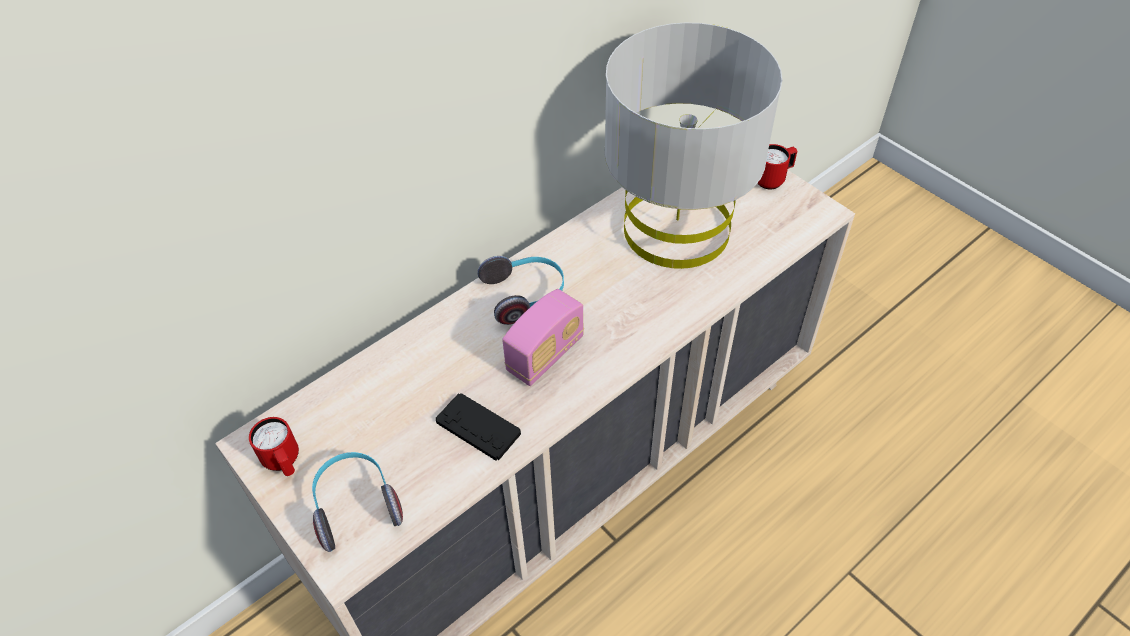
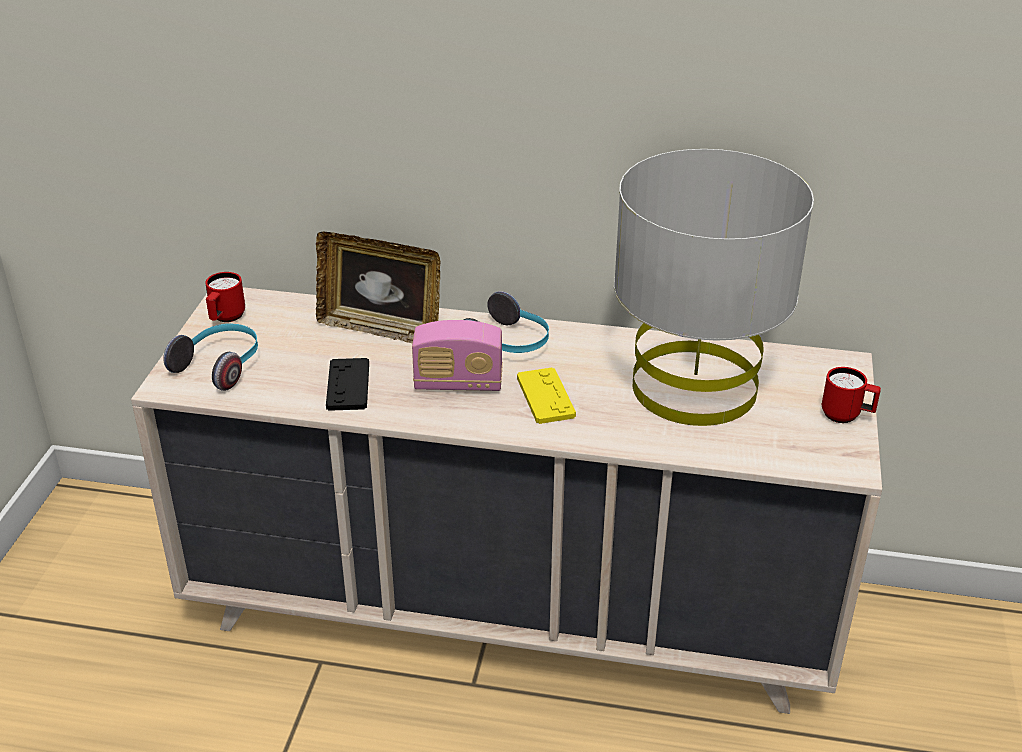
camera: 50 degrees right, 15 degrees down
none -> picture frame [316,232,440,343]
none -> yellow game controller [517,368,576,424]

